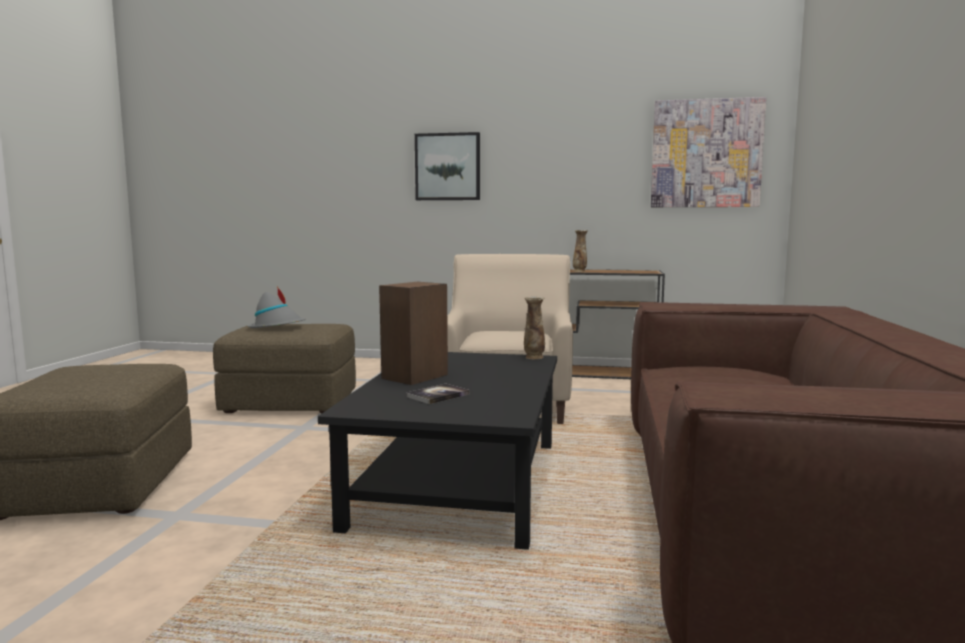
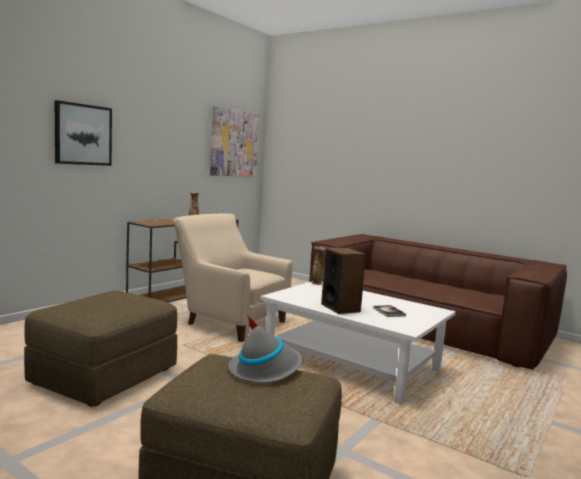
camera: 65 degrees left, 0 degrees up
grey hat [248,286,306,328] -> grey hat moved to [228,315,303,383]
black coffee table [318,352,557,550] -> white coffee table [261,282,456,405]

